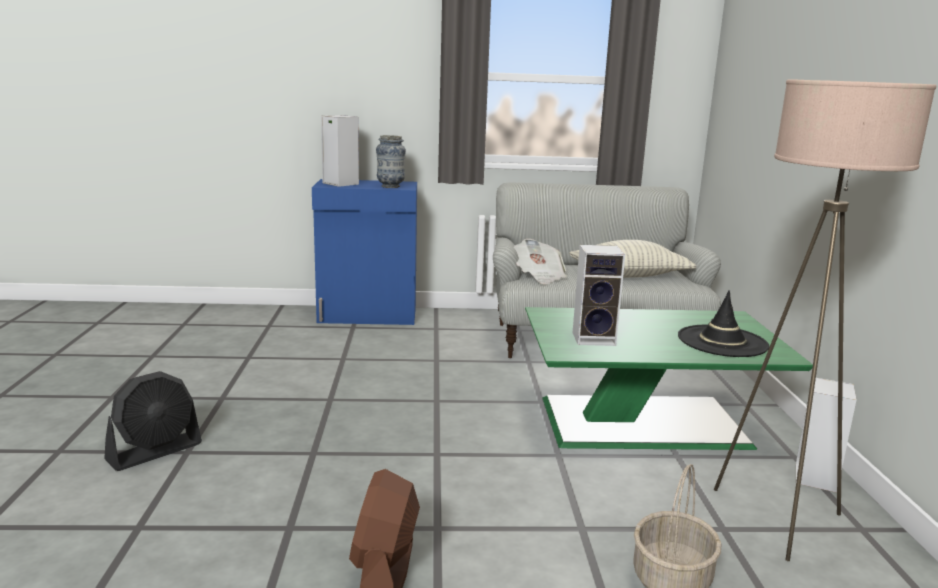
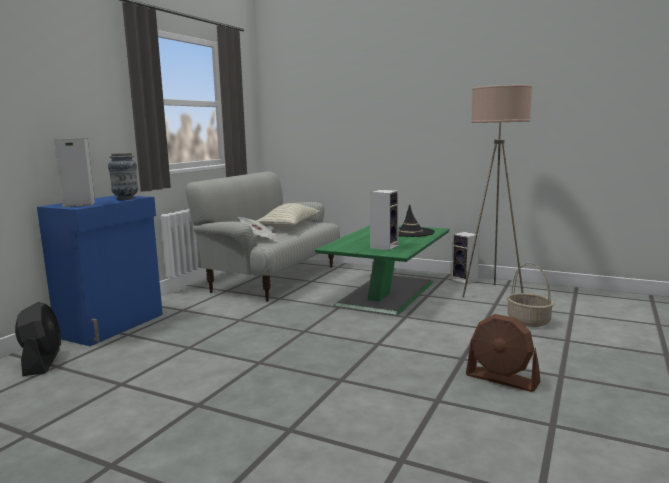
camera: 60 degrees left, 5 degrees down
black fan [104,371,202,471] -> black fan moved to [15,302,61,376]

